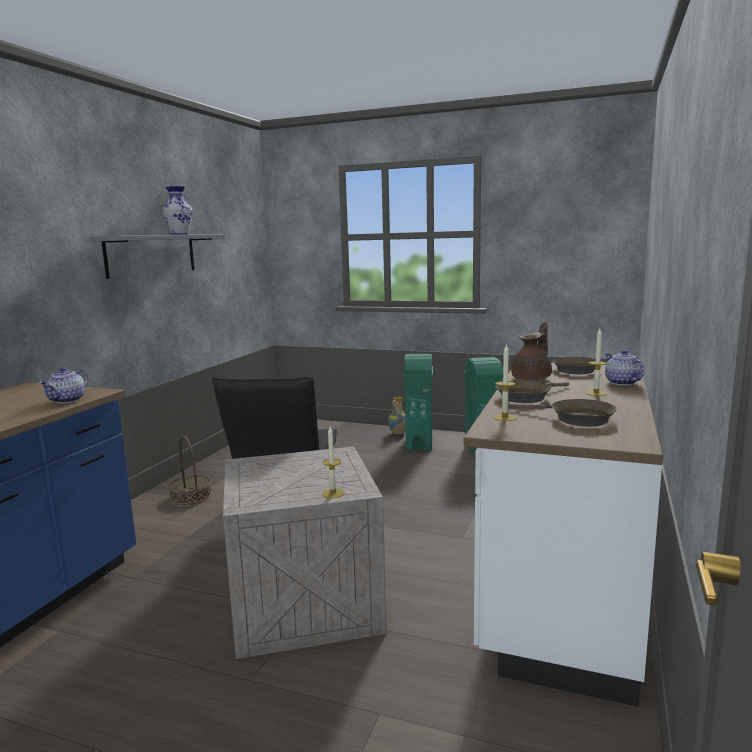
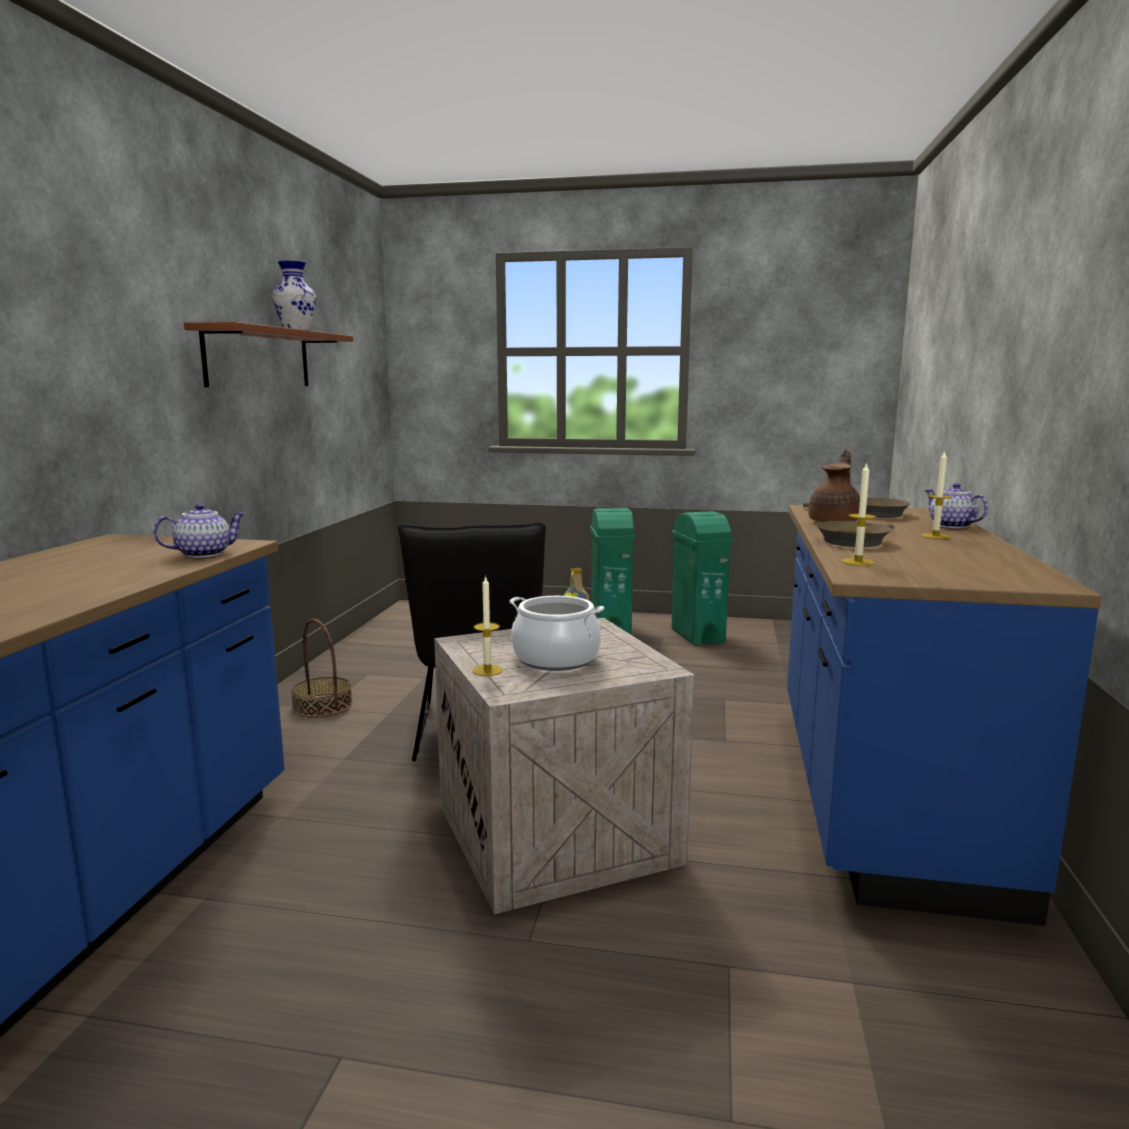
camera: 10 degrees left, 0 degrees up
teapot [39,367,88,404] -> teapot turned 135 degrees counterclockwise [153,503,246,558]
grey shelf [89,234,225,279] -> brown shelf [184,322,353,387]
candle [322,427,344,498] -> candle moved to [473,575,503,676]
white counter [464,362,663,707] -> blue counter [787,505,1102,926]
brown frying pan [508,399,617,427] -> none
none -> cooking pot [509,596,604,671]

